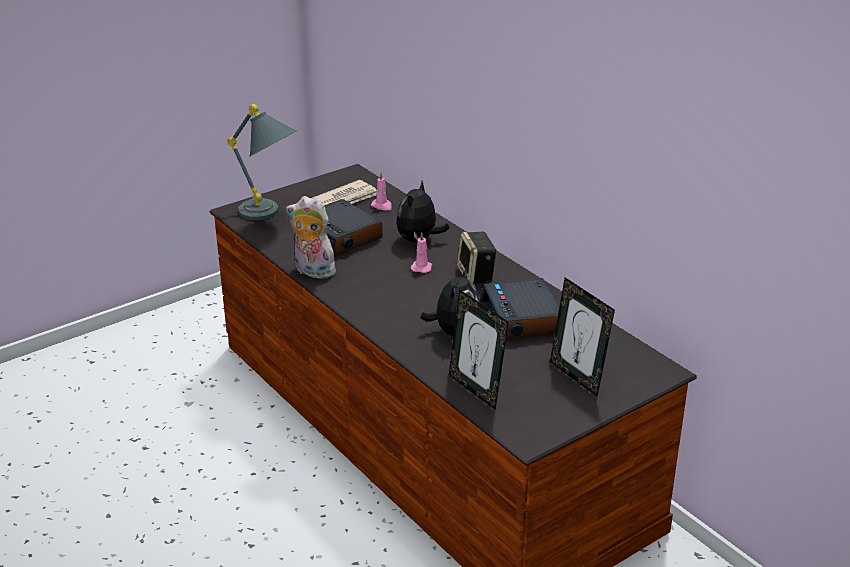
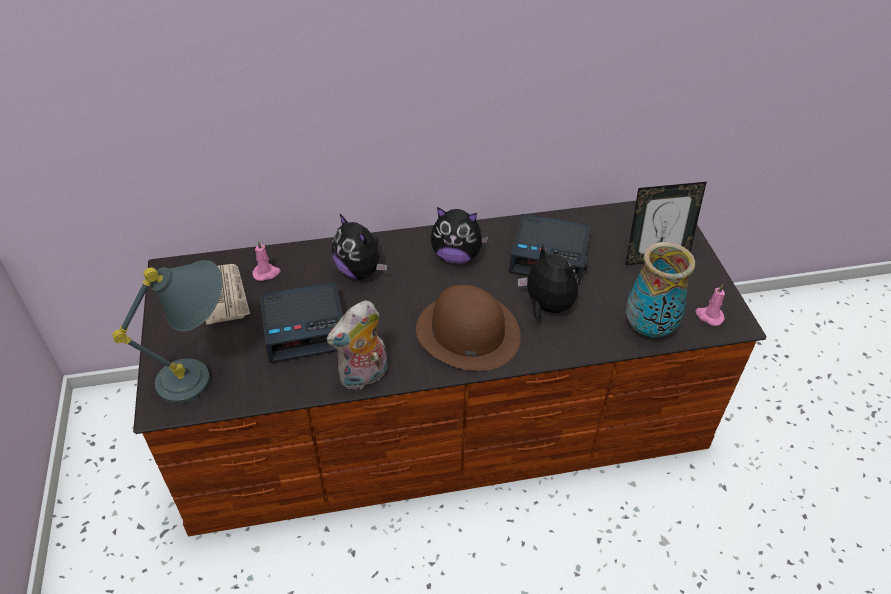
camera: 65 degrees left, 15 degrees up
pink candle [411,232,432,273] -> pink candle moved to [696,284,725,326]
picture frame [449,289,509,410] -> vase [626,242,695,338]
speaker [457,232,497,284] -> plush toy [431,207,489,264]
none -> brown hat [416,285,521,371]

